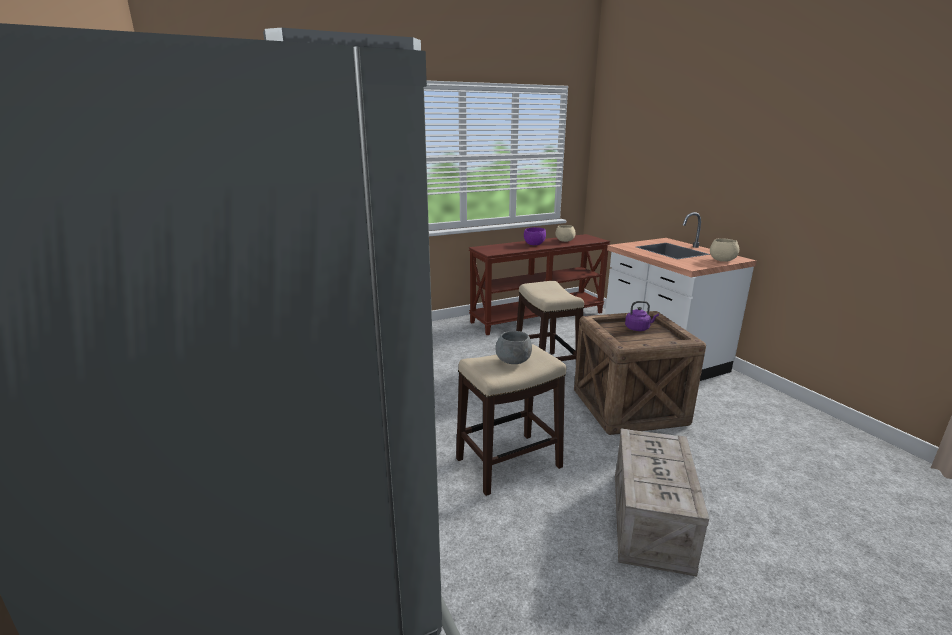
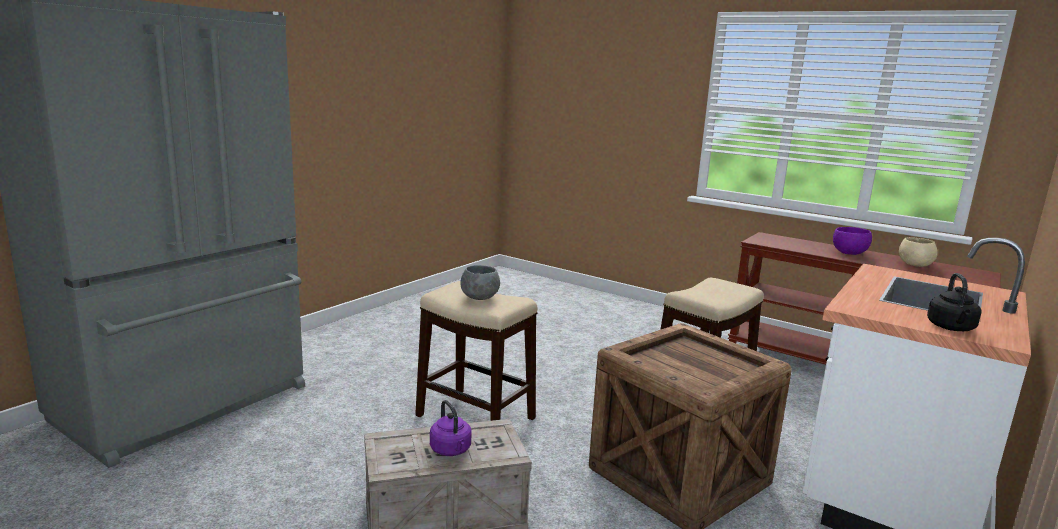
camera: 60 degrees right, 5 degrees down
purple kettle [625,301,659,331] -> purple kettle moved to [430,400,471,456]
beige bowl [710,238,739,262] -> black kettle [927,273,981,331]

